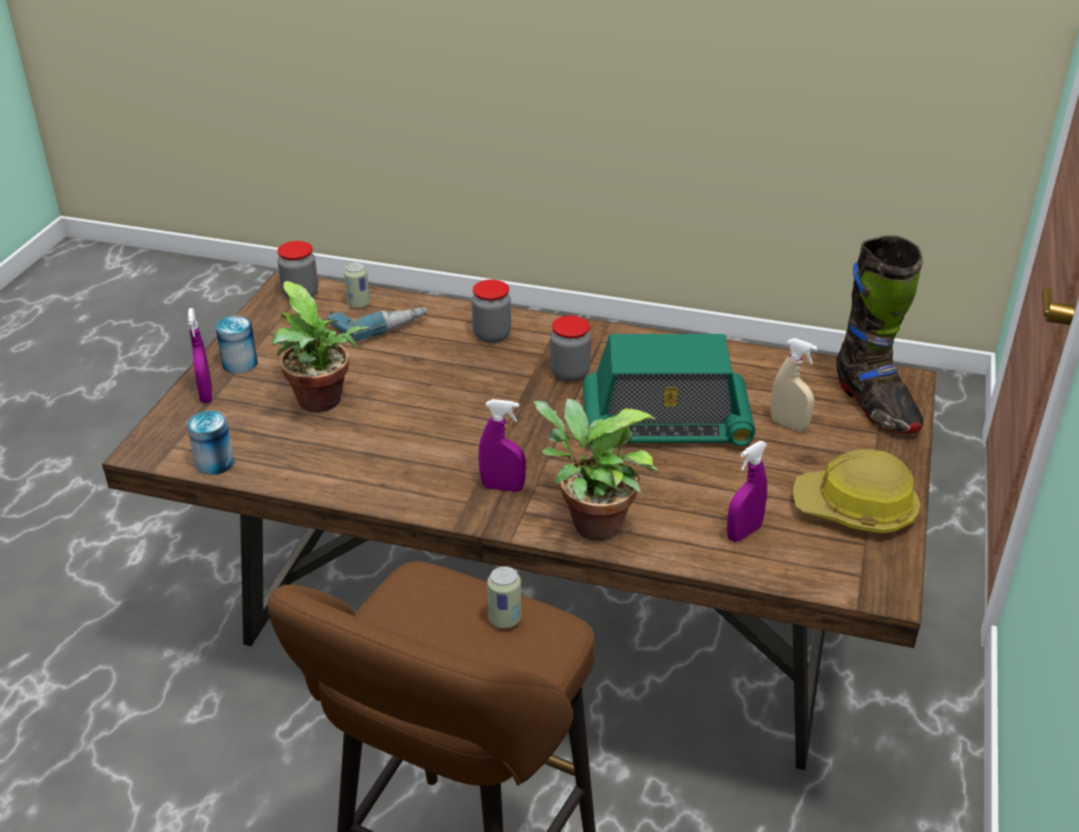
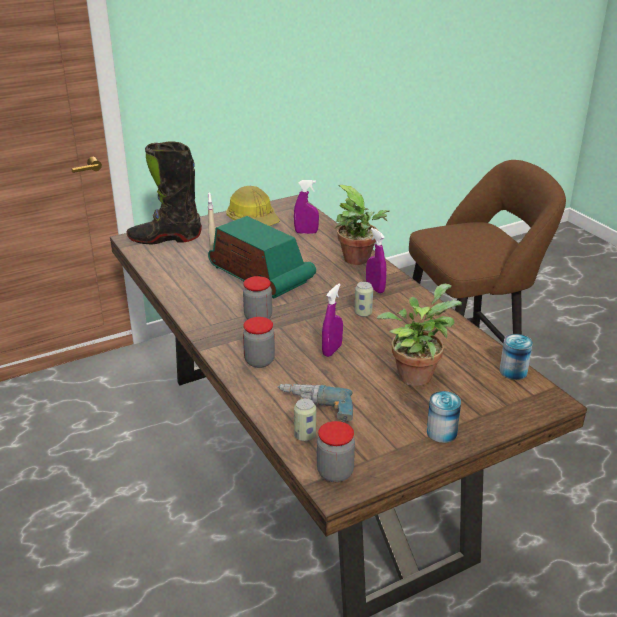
camera: 135 degrees left, 5 degrees down
purple spray bottle [188,308,212,403] -> purple spray bottle moved to [322,284,343,357]
can [487,566,521,628] -> can moved to [355,282,373,317]
black boot [836,235,923,433] -> black boot turned 120 degrees counterclockwise [127,142,202,244]

